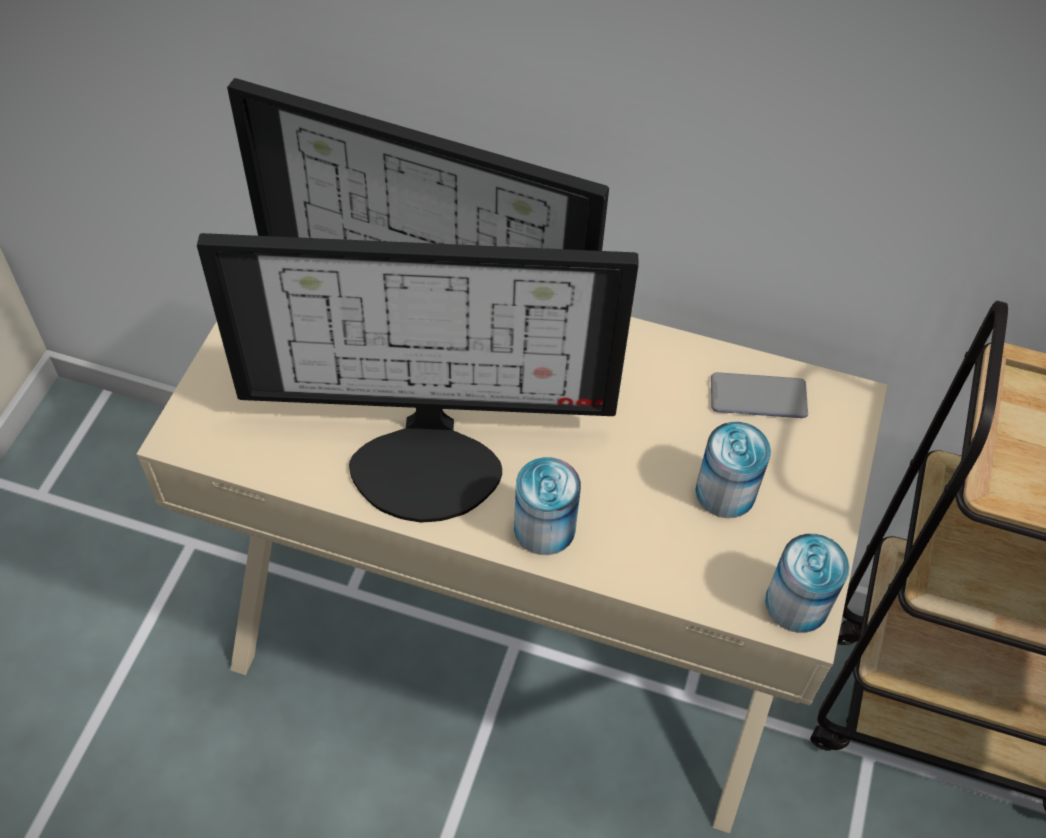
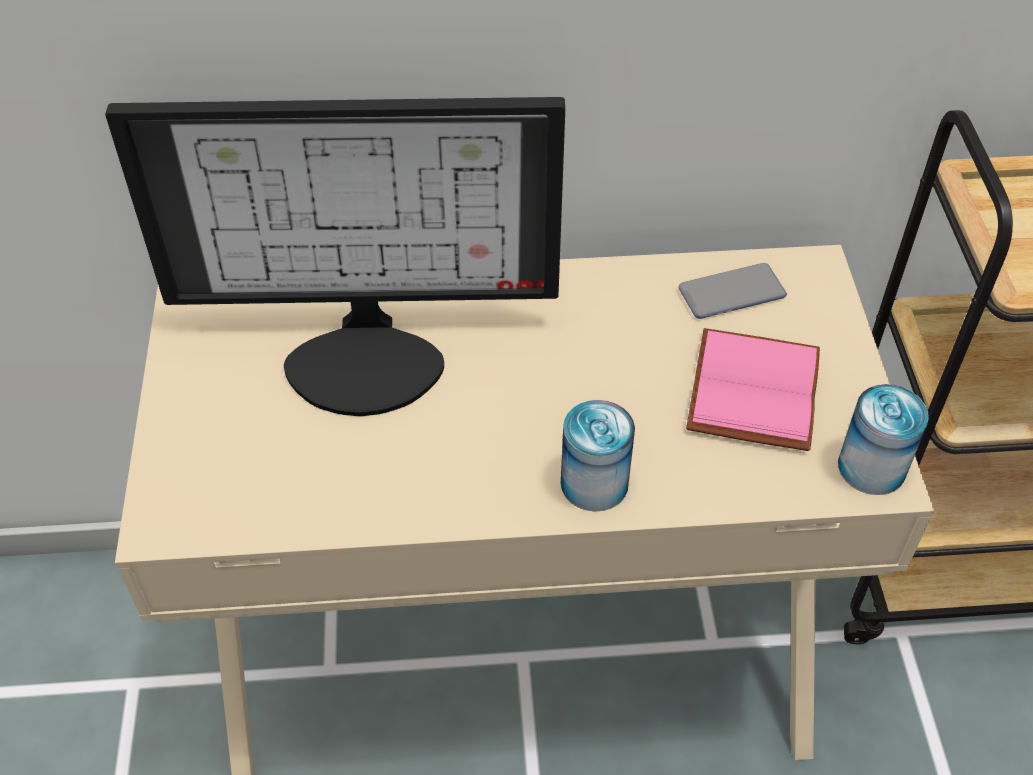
camera: 20 degrees left, 5 degrees down
monitor [197,233,639,523] -> none
can [695,422,771,518] -> pink book [686,328,820,451]

